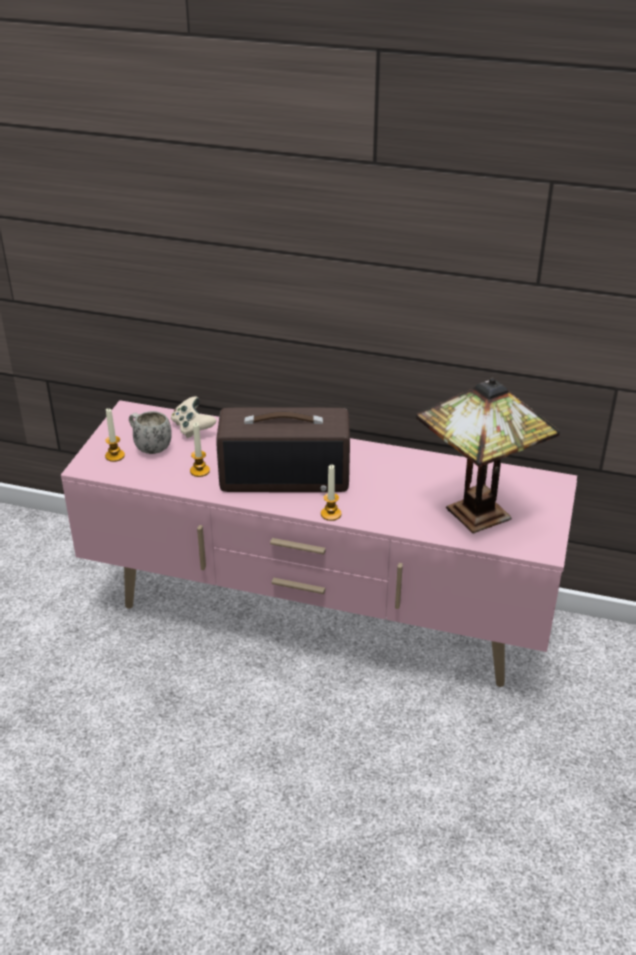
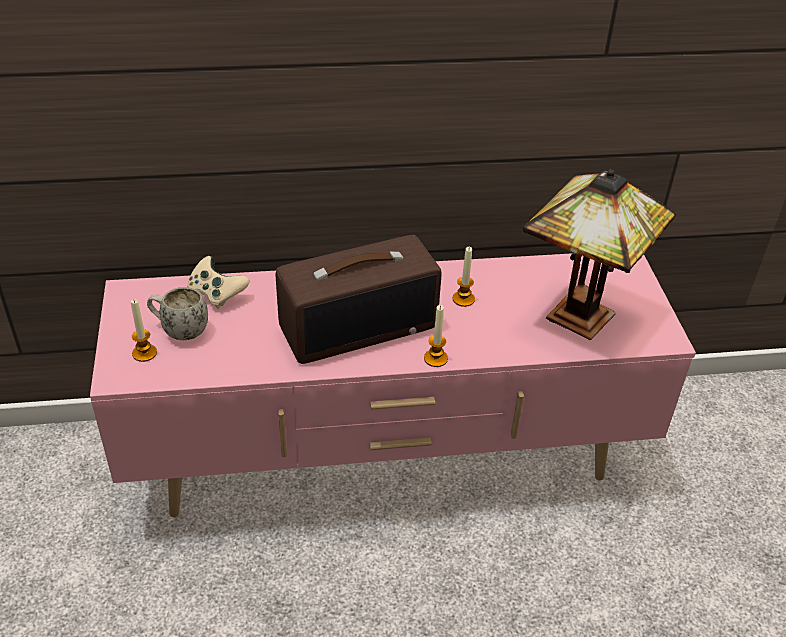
camera: 25 degrees left, 5 degrees up
candle [190,422,210,477] -> candle moved to [453,247,475,307]

